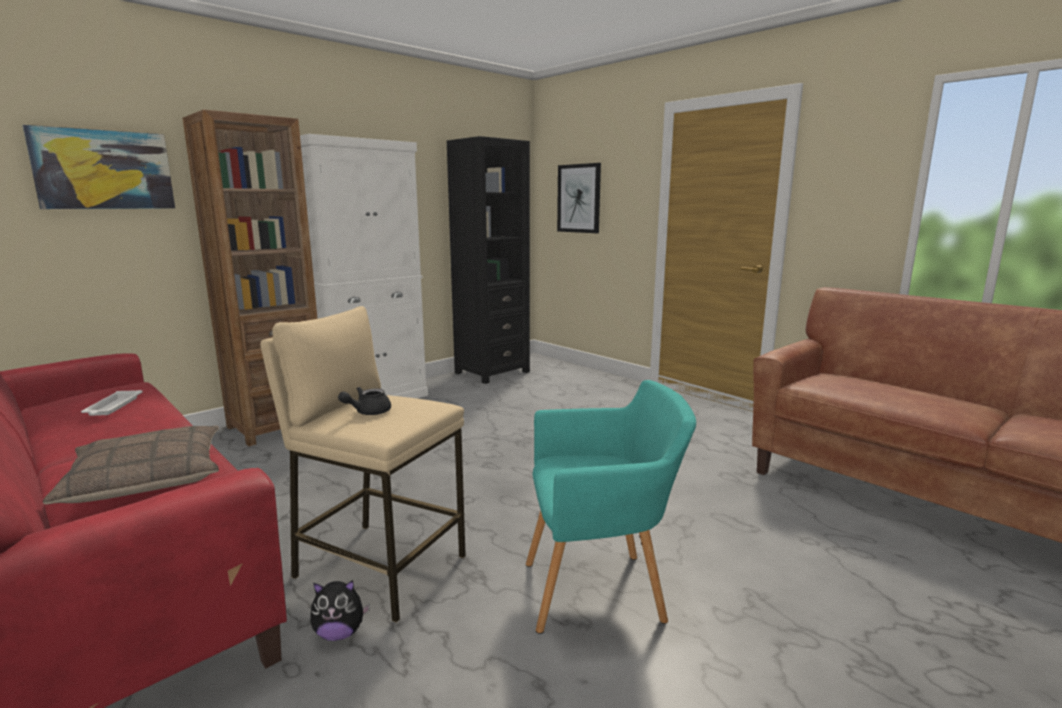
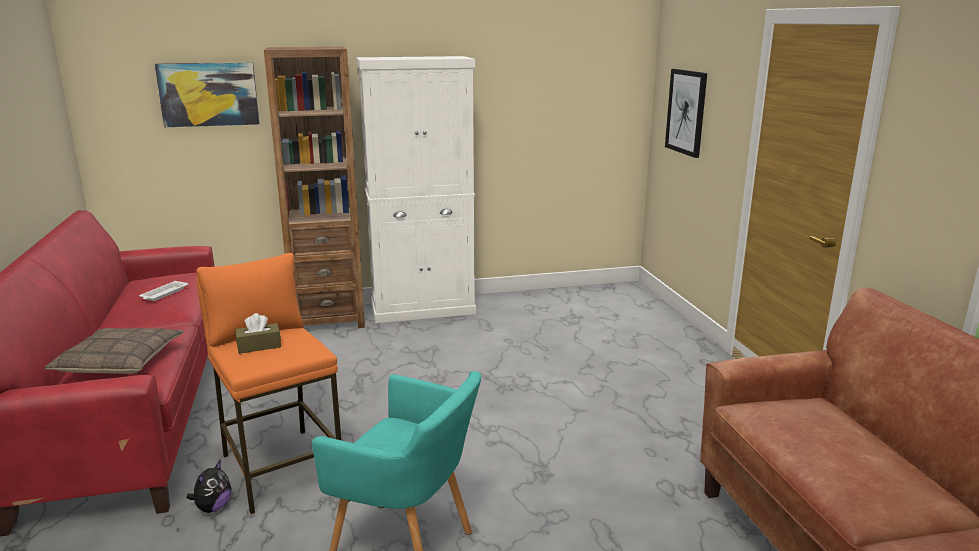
camera: 30 degrees right, 5 degrees up
beige stool [260,306,466,623] -> orange stool [196,253,341,514]
plush toy [310,580,370,641] -> plush toy turned 90 degrees counterclockwise [187,461,231,513]
black teapot [338,387,391,415] -> brown tissue box [235,313,281,354]
black bookcase [447,136,530,384] -> none

